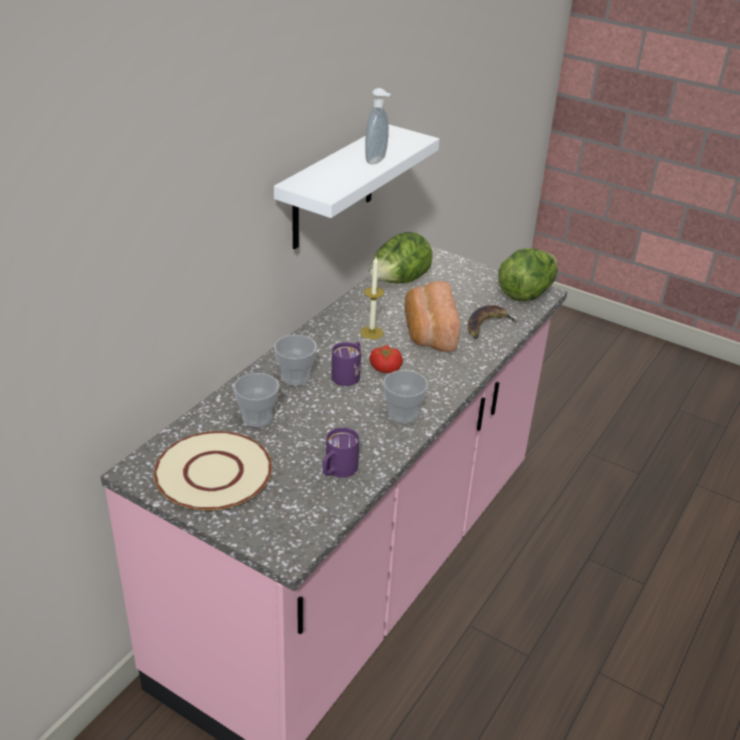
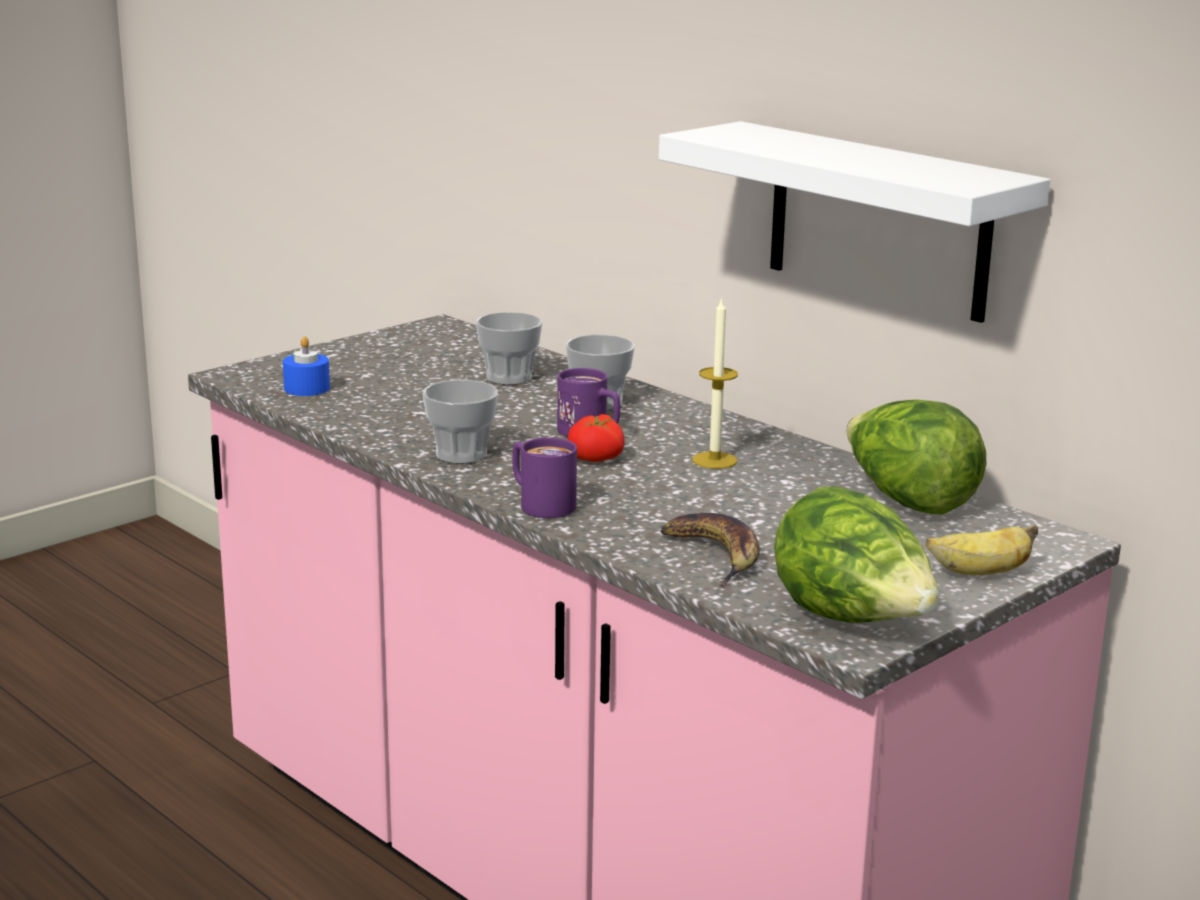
camera: 105 degrees right, 15 degrees down
beige plate [154,431,272,510] -> none
purple mug [323,427,359,478] -> purple mug moved to [512,437,577,518]
soap dispenser [365,88,392,164] -> none
bread [404,281,460,352] -> none
none -> blue candle [283,336,330,396]
none -> banana [926,525,1038,576]

